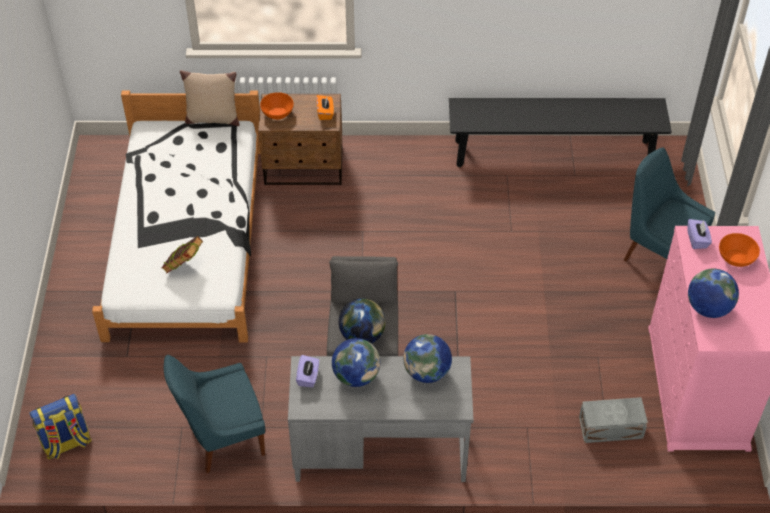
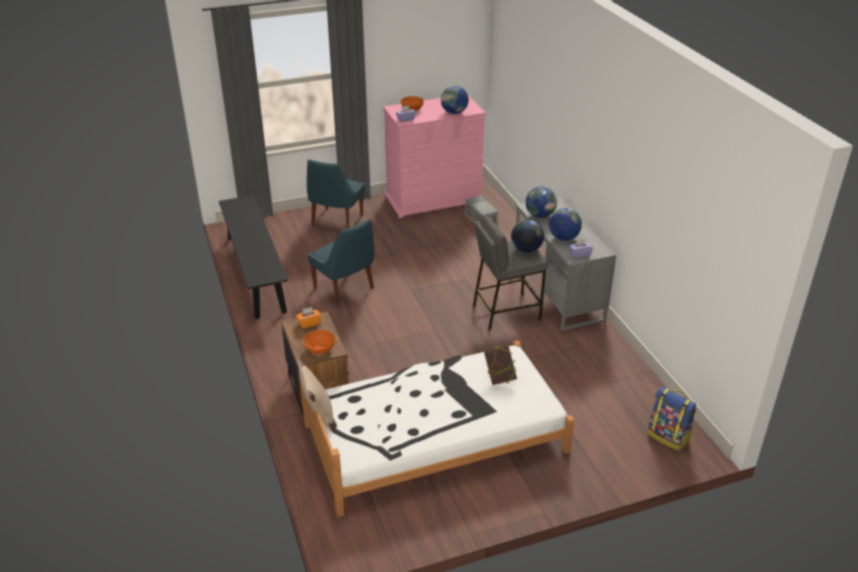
camera: 110 degrees left, 15 degrees down
blue chair [164,355,265,473] -> blue chair moved to [307,219,374,306]

